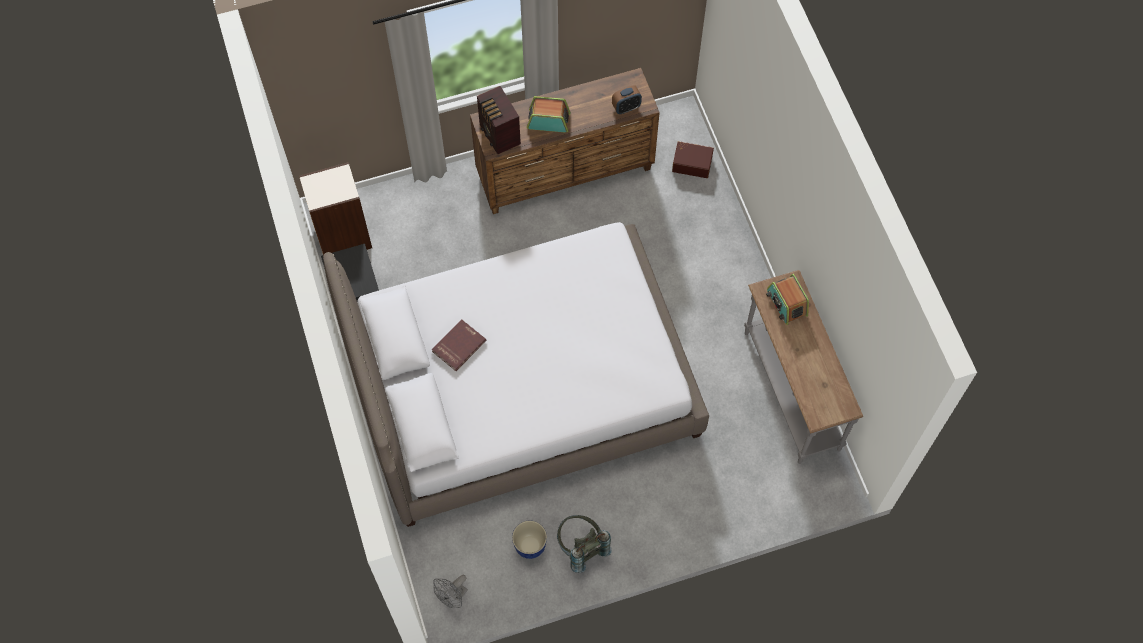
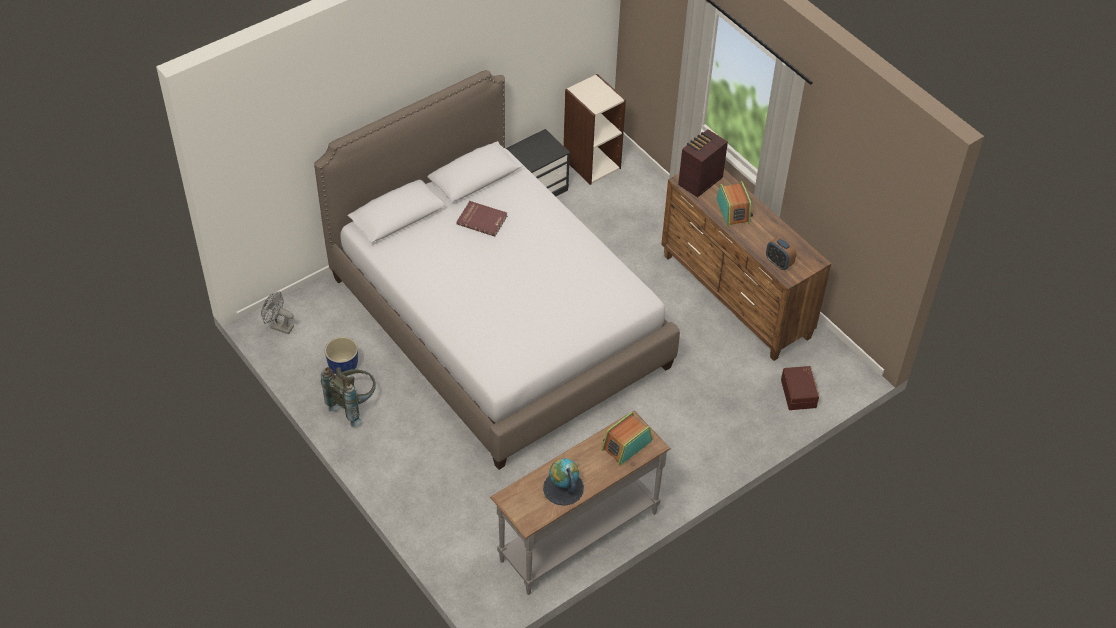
camera: 70 degrees right, 15 degrees down
none -> globe [543,458,584,506]

